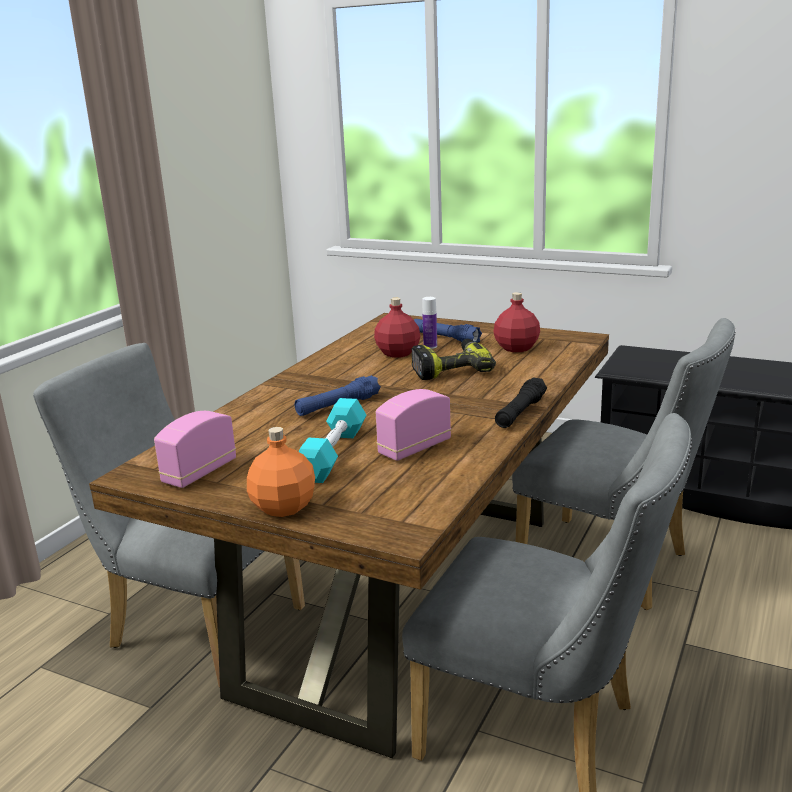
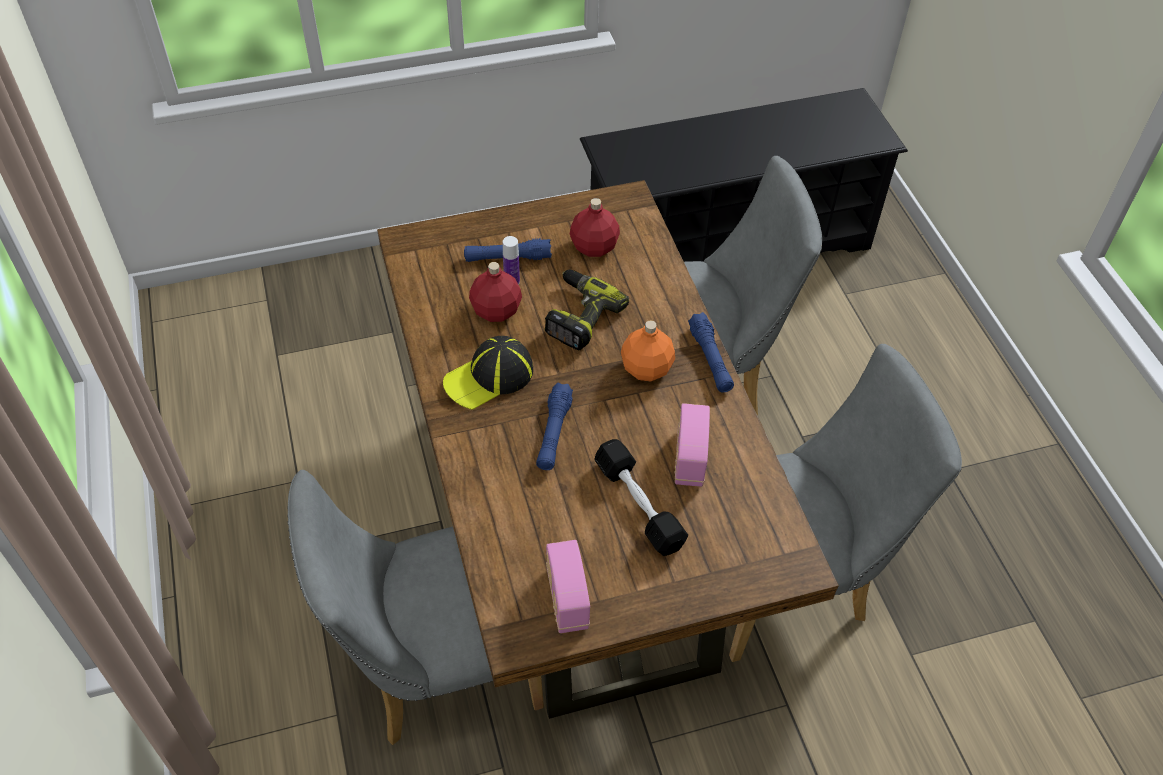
camera: 45 degrees left, 30 degrees up
orange bottle [247,427,315,517] -> orange bottle moved to [621,321,675,382]
turquoise dumbbell [299,398,366,483] -> black dumbbell [594,439,688,556]
black flashlight [495,377,547,428] -> blue flashlight [688,312,734,393]
none -> cap [443,336,533,410]

